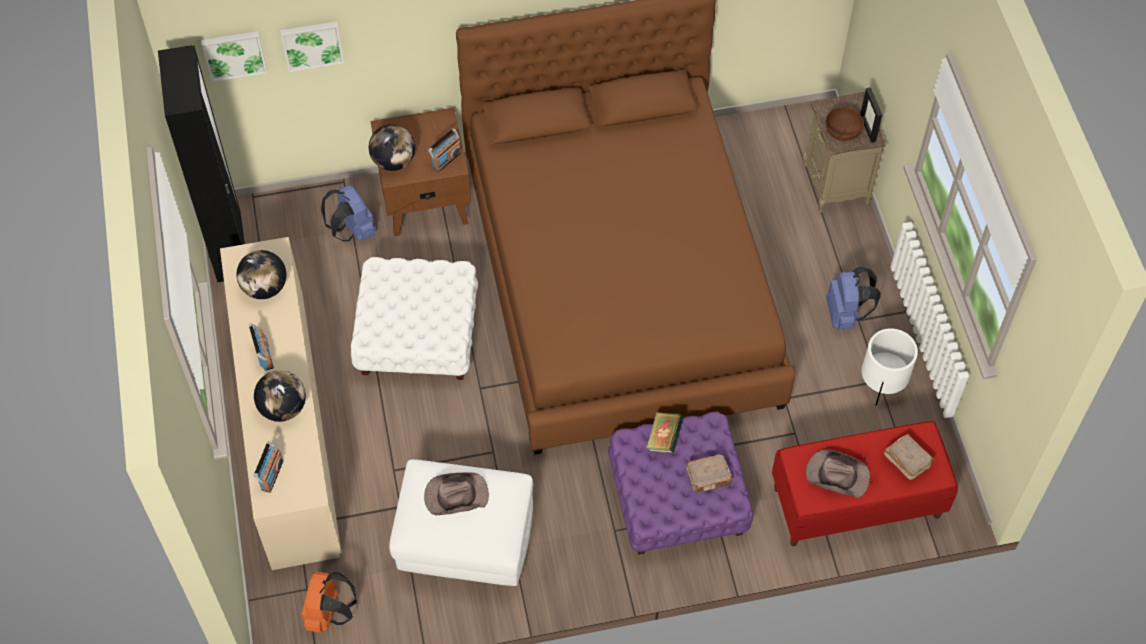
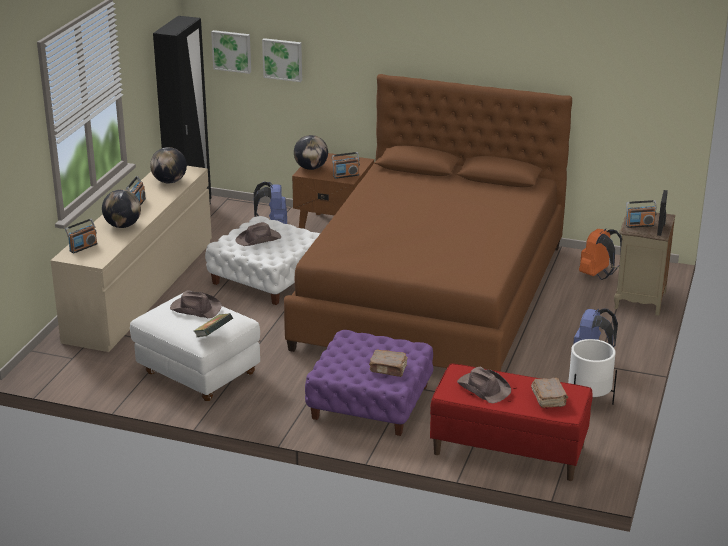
camera: 30 degrees right, 30 degrees down
orange backpack [301,572,357,633] -> orange backpack moved to [579,228,622,280]
book [646,412,684,454] -> book moved to [194,313,233,338]
brown bowl [826,107,864,141] -> radio [626,200,657,228]
none -> brown hat [235,222,281,246]

